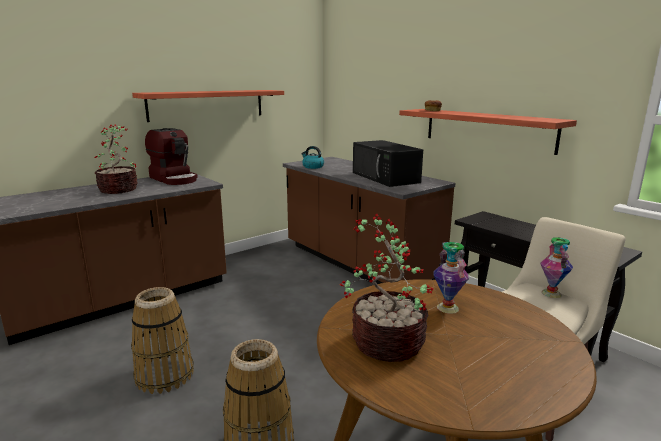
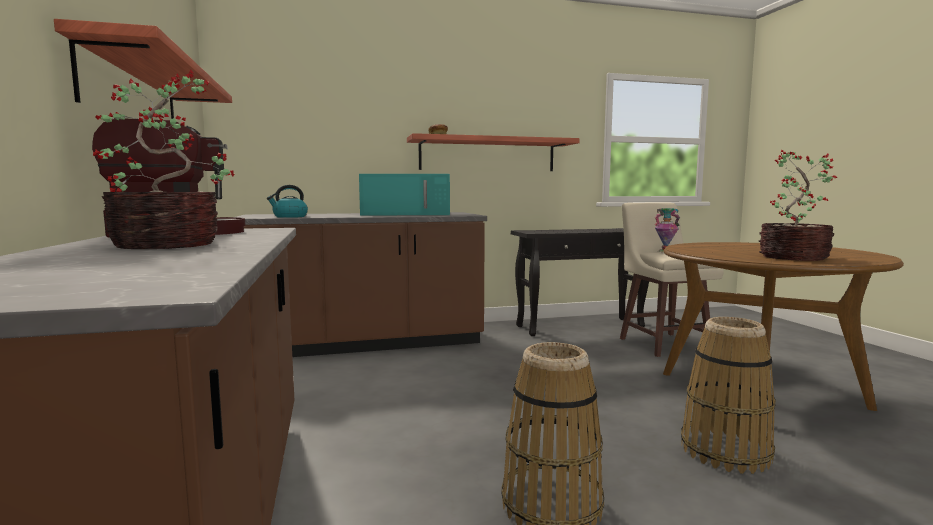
camera: 65 degrees left, 10 degrees down
black microwave [353,140,423,187] -> turquoise microwave [359,174,450,215]
vase [434,242,469,314] -> none

